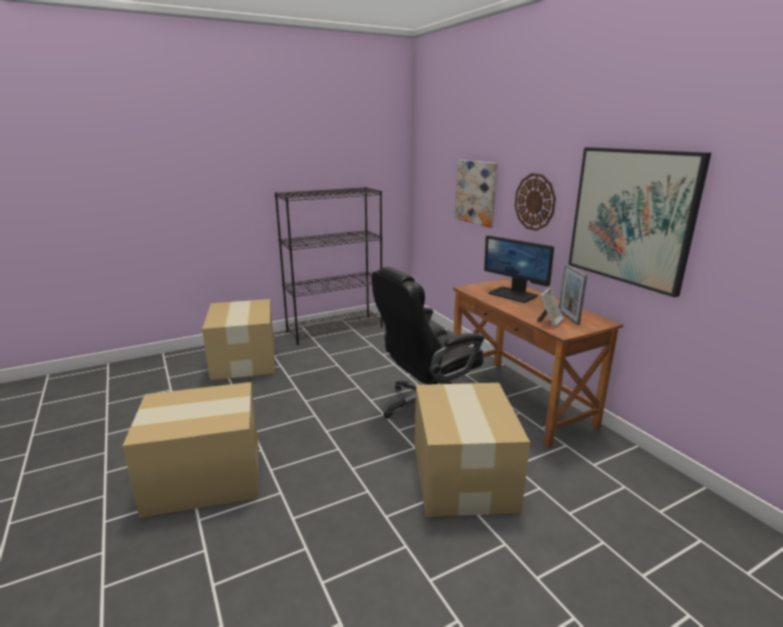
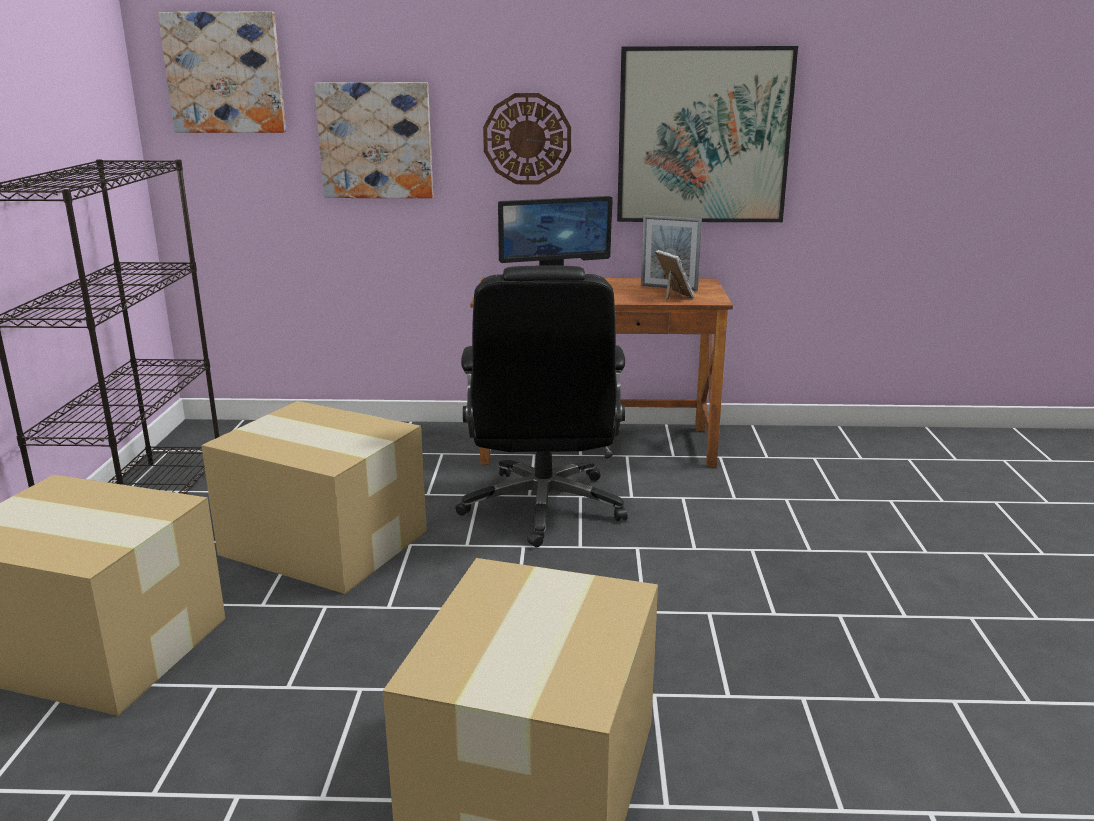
camera: 60 degrees left, 0 degrees up
cardboard box [415,383,530,517] -> cardboard box moved to [201,401,427,594]
none -> picture [158,11,286,133]

